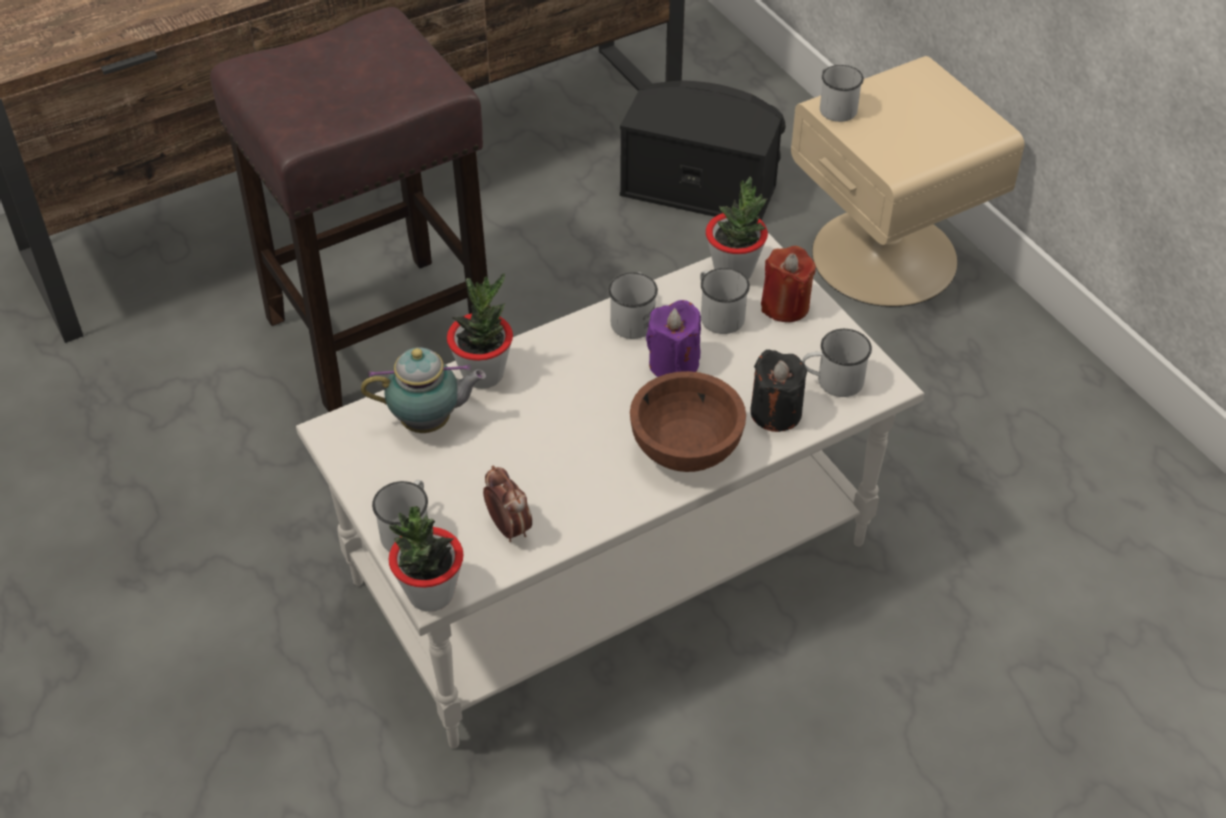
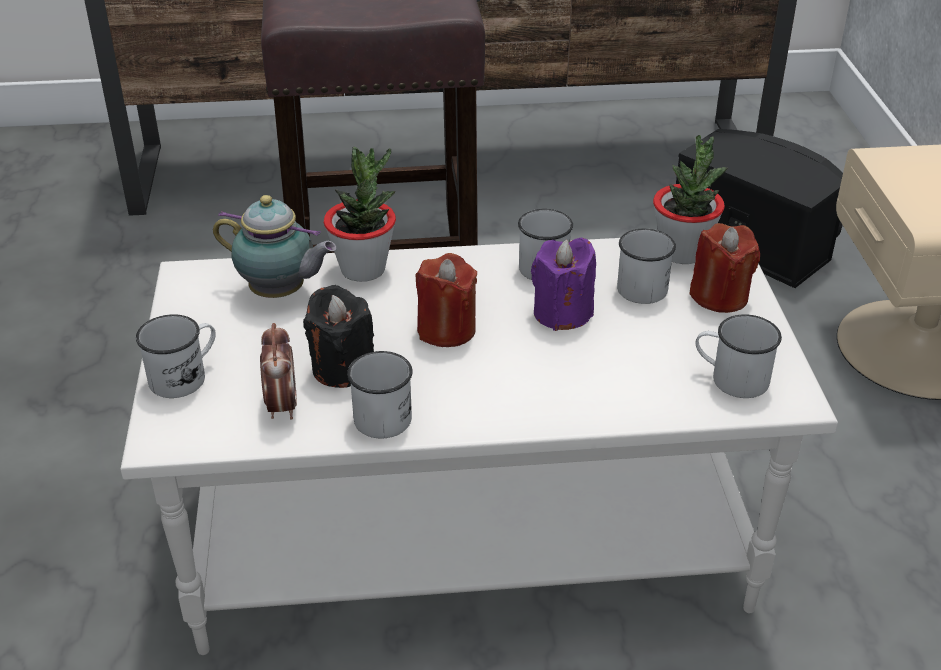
camera: 25 degrees right, 10 degrees down
potted plant [389,506,464,612] -> none
brown bowl [630,371,746,472] -> none
black candle [750,350,807,432] -> black candle moved to [303,285,374,388]
white mug [820,65,864,122] -> white mug moved to [347,351,413,438]
none -> red candle [415,253,477,347]

